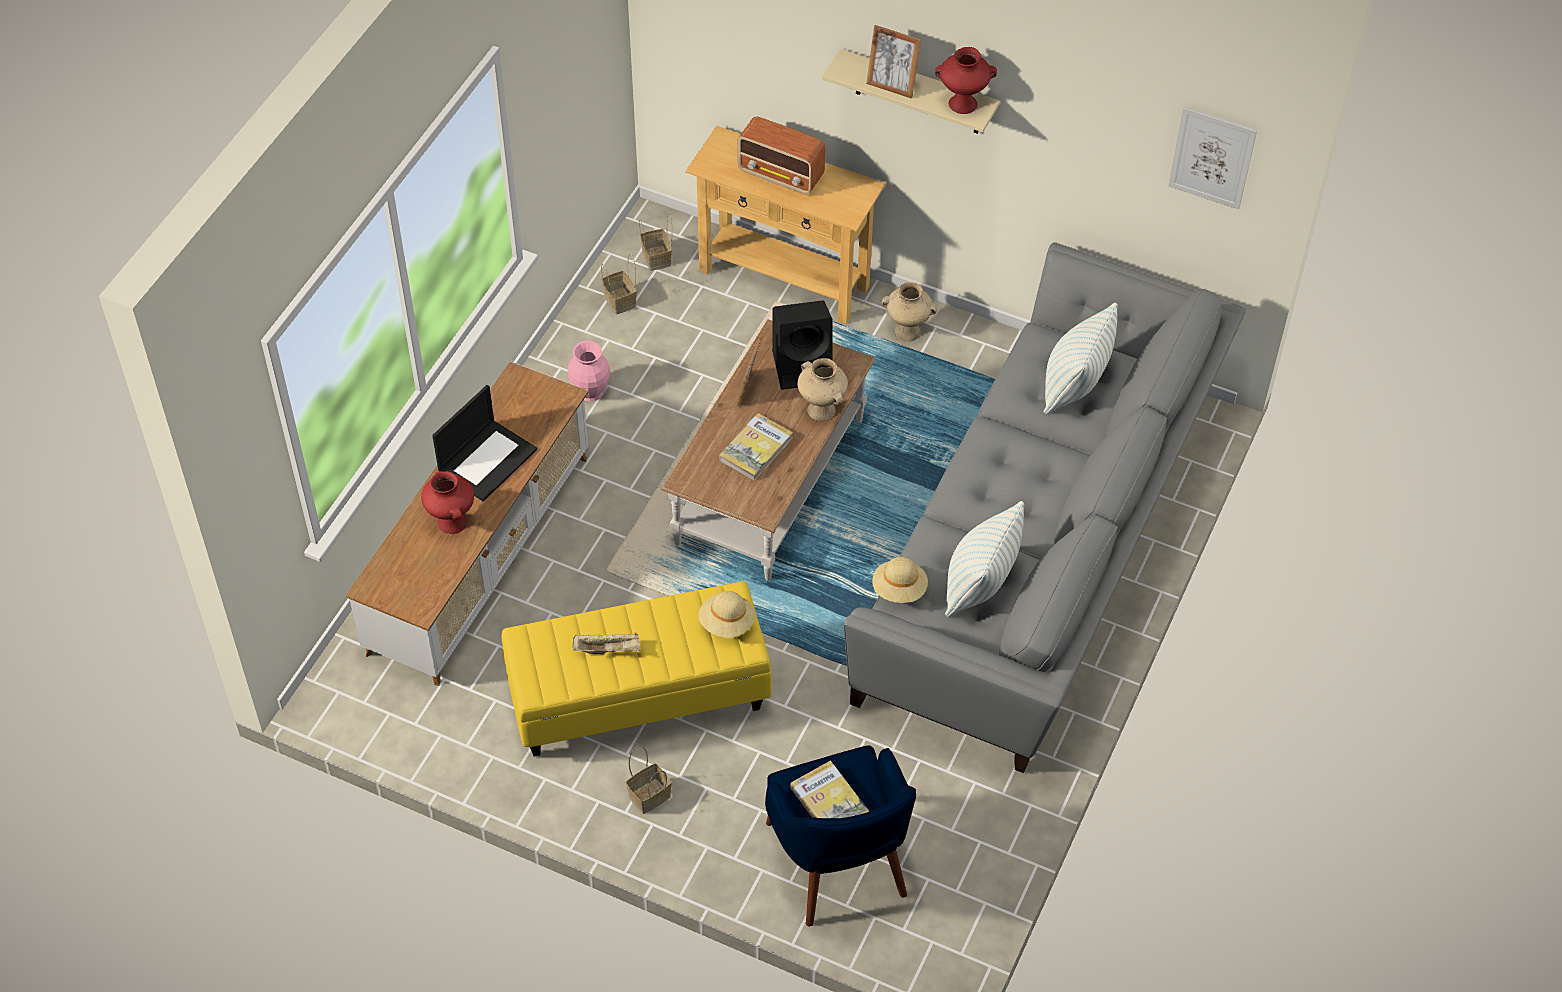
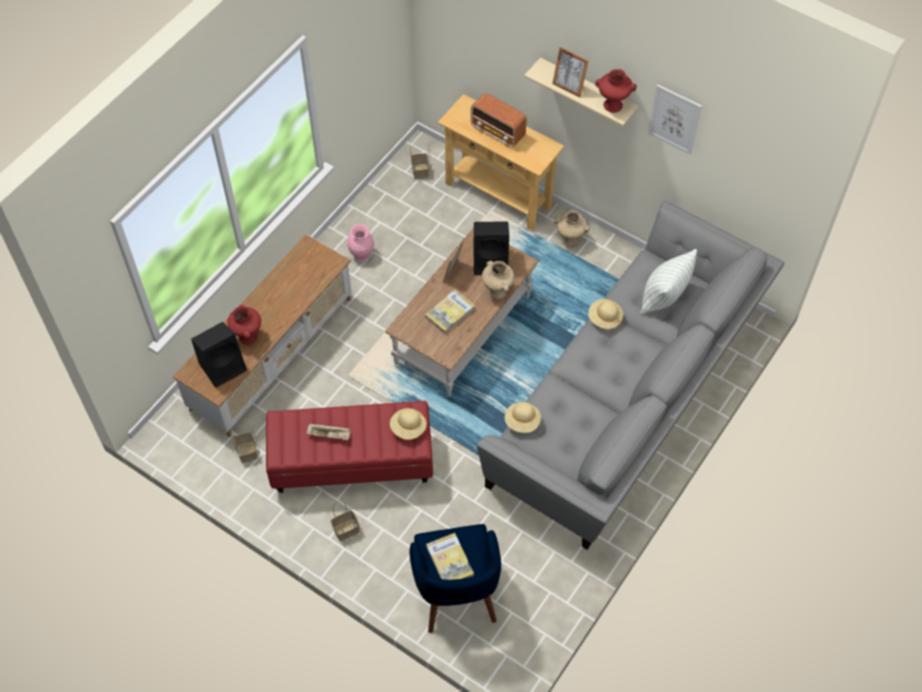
camera: 10 degrees right, 5 degrees up
laptop [432,385,537,501] -> none
yellow ottoman [501,581,772,757] -> red ottoman [266,401,433,493]
basket [601,253,637,314] -> basket moved to [230,427,258,463]
pillow [945,501,1024,617] -> none
picture [1168,107,1257,209] -> picture moved to [648,84,702,155]
none -> black speaker [191,322,247,388]
none -> beige hat [588,299,623,329]

